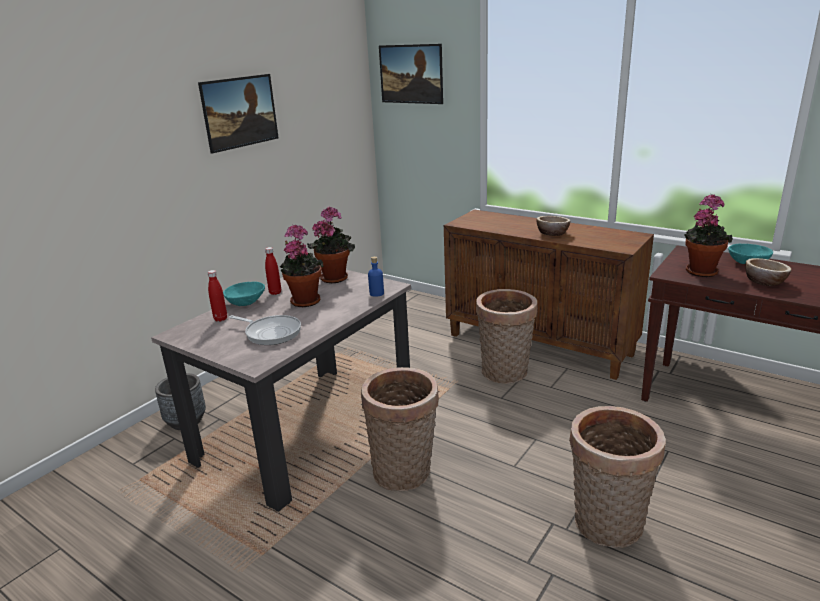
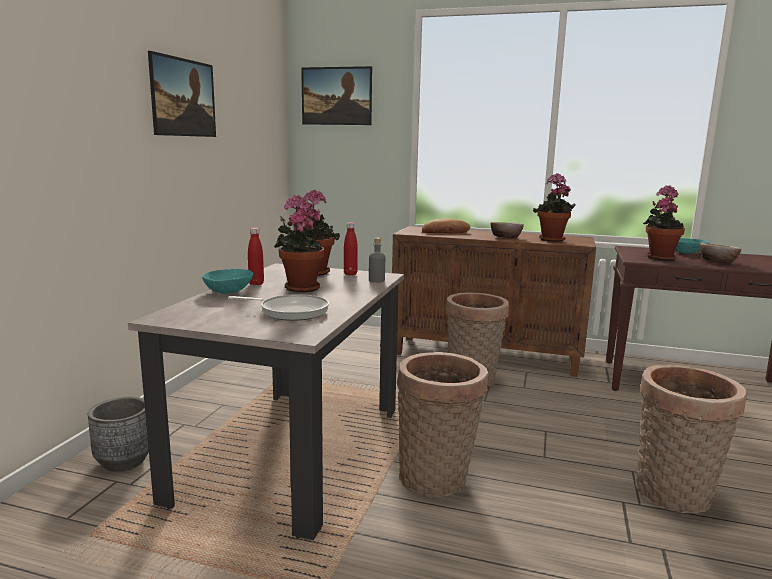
camera: 20 degrees left, 10 degrees down
red bottle [207,270,227,322] -> red bottle moved to [344,223,358,275]
blue bottle [368,256,384,297] -> grey bottle [369,238,385,283]
none -> bread [422,218,470,234]
none -> potted plant [533,174,576,242]

